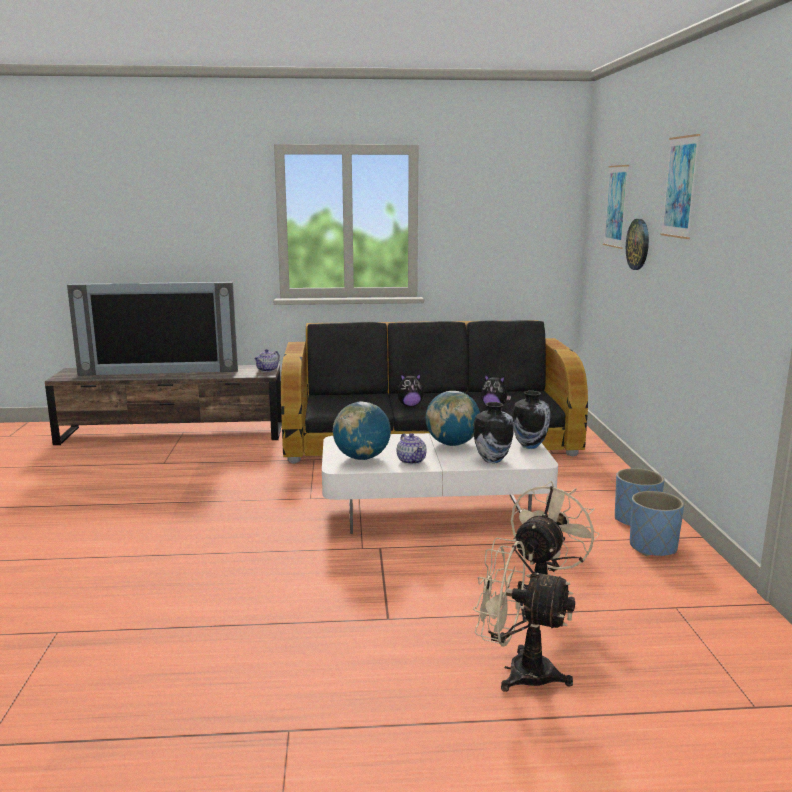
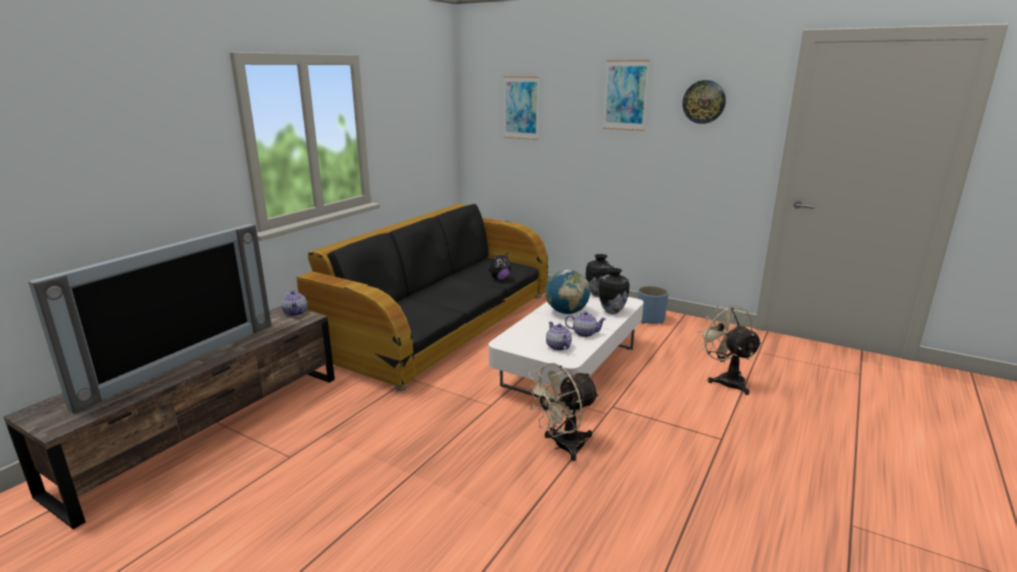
camera: 55 degrees left, 5 degrees up
globe [333,401,391,460] -> teapot [546,322,572,351]
plush toy [398,373,424,406] -> none
beige fan [473,538,575,692] -> beige fan moved to [526,363,599,461]
wall clock [626,219,649,270] -> wall clock moved to [682,80,726,124]
blue planter [630,491,684,556] -> none

